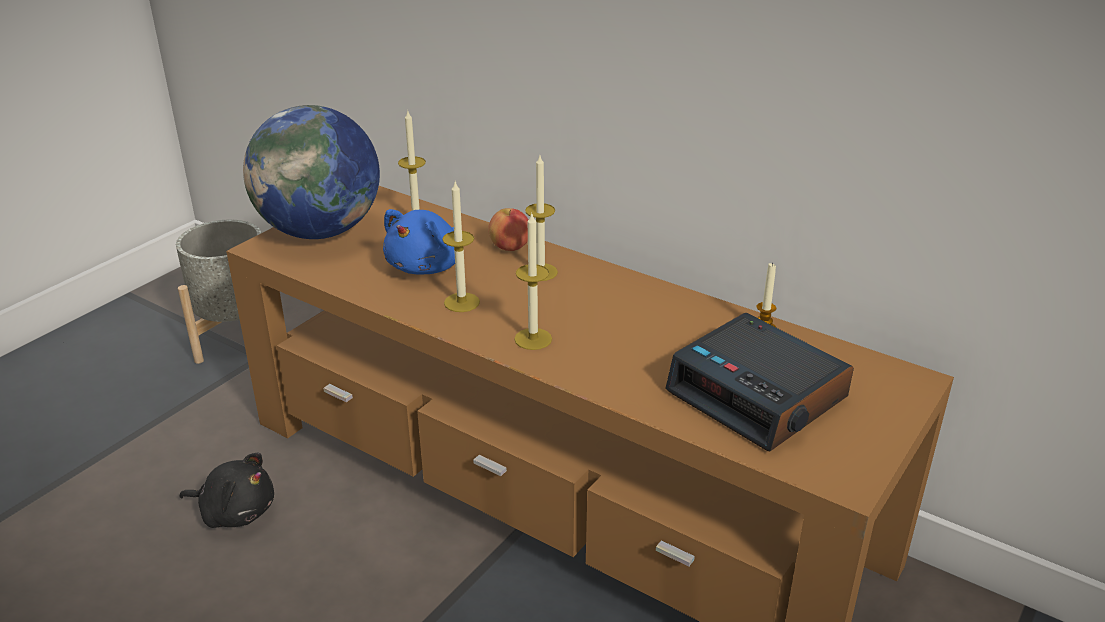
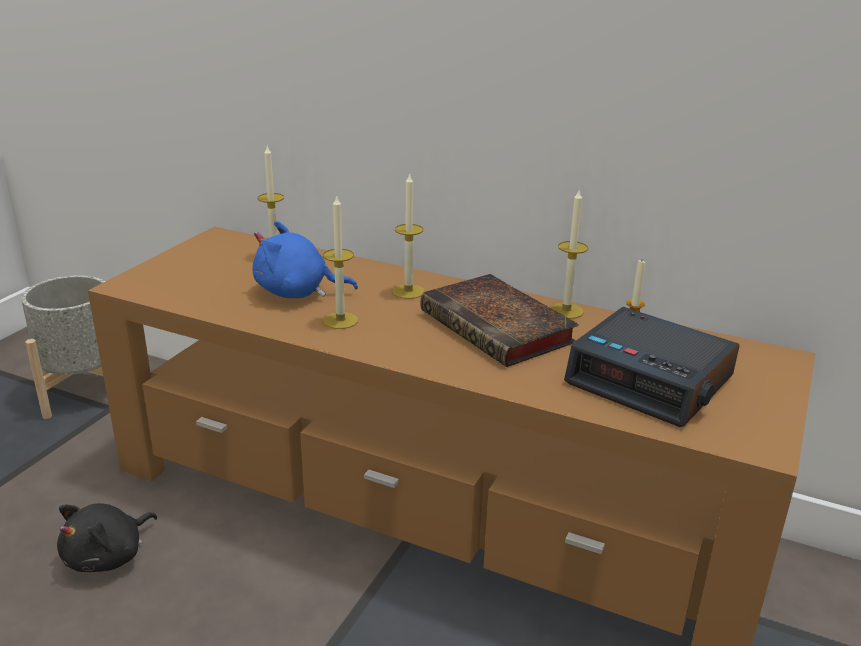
camera: 10 degrees left, 5 degrees down
black plush toy [179,453,274,528] -> black plush toy turned 120 degrees clockwise [57,503,157,572]
globe [243,105,380,239] -> none
blue plush toy [383,209,455,274] -> blue plush toy turned 75 degrees clockwise [253,221,358,298]
apple [488,208,529,251] -> none
candle [514,214,552,350] -> candle moved to [550,190,588,319]
none -> book [420,274,579,367]

